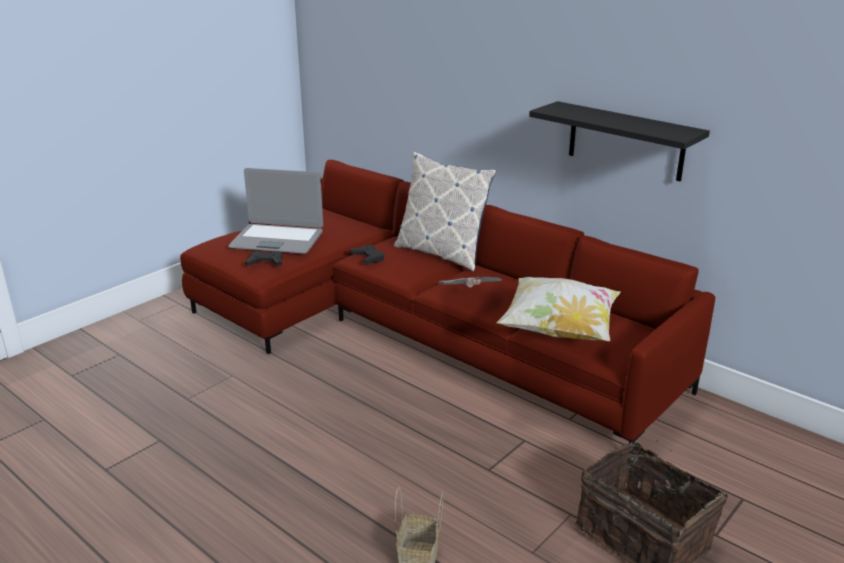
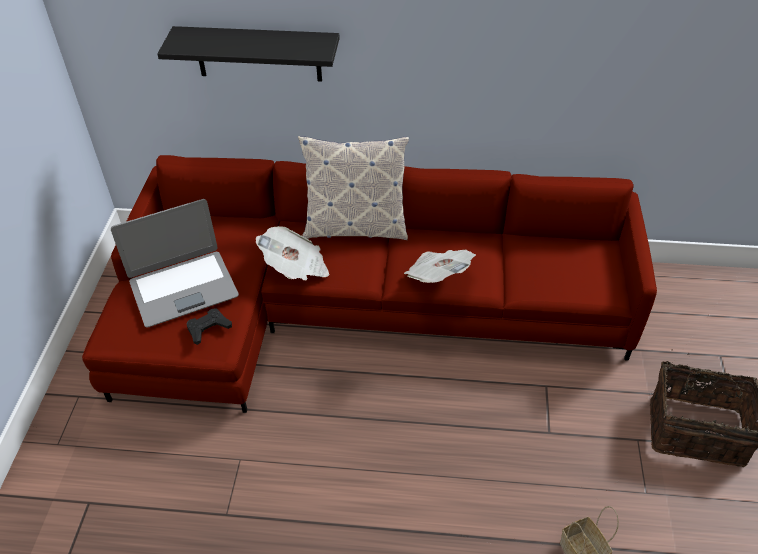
camera: 35 degrees left, 20 degrees up
black game controller [349,245,384,264] -> newspaper [256,226,330,281]
pillow [497,277,621,341] -> none
black shelf [529,101,710,181] -> black shelf moved to [157,26,340,82]

